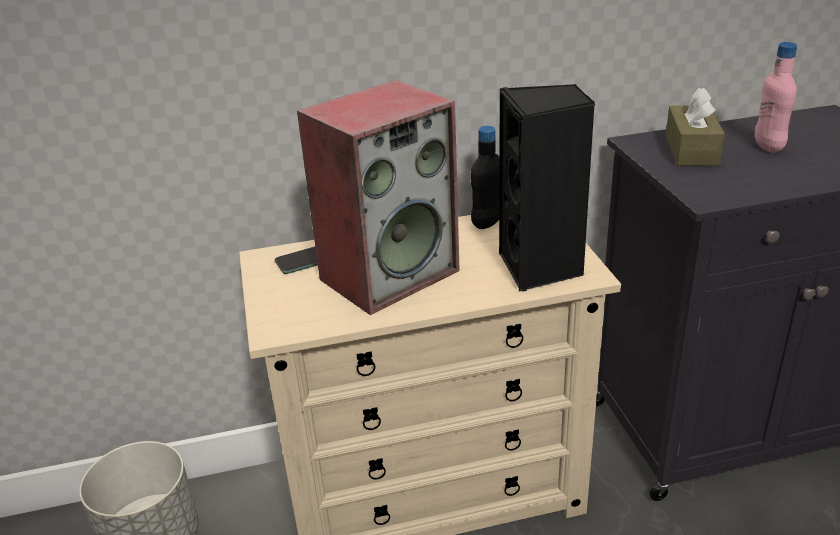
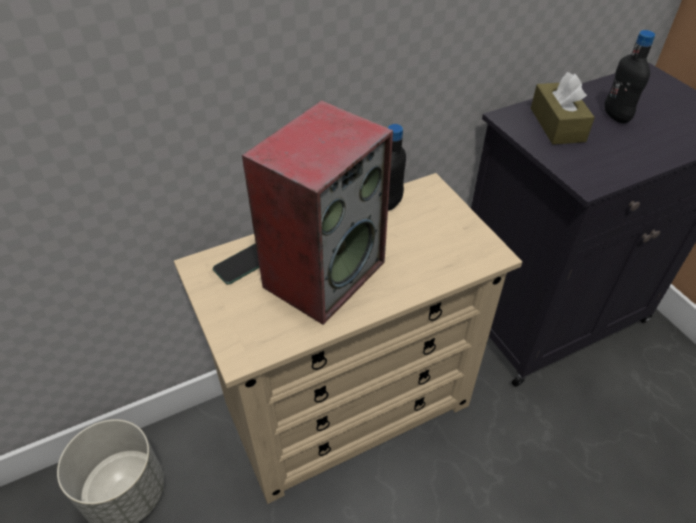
camera: 15 degrees left, 15 degrees up
black speaker [499,84,596,291] -> none
pink bottle [755,42,797,153] -> black bottle [604,30,655,123]

